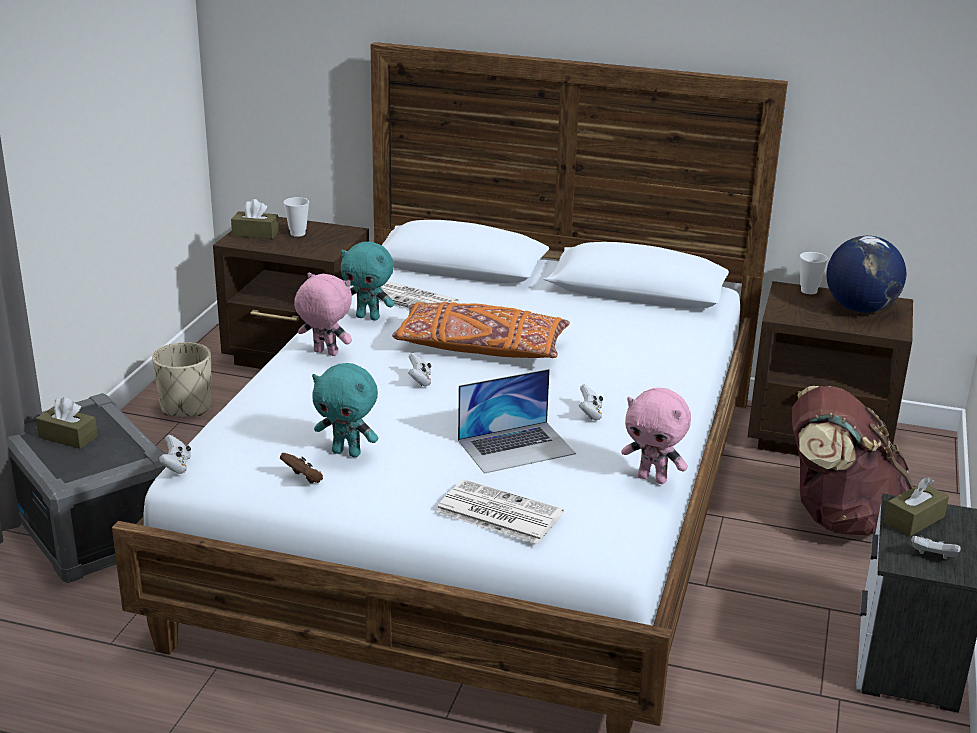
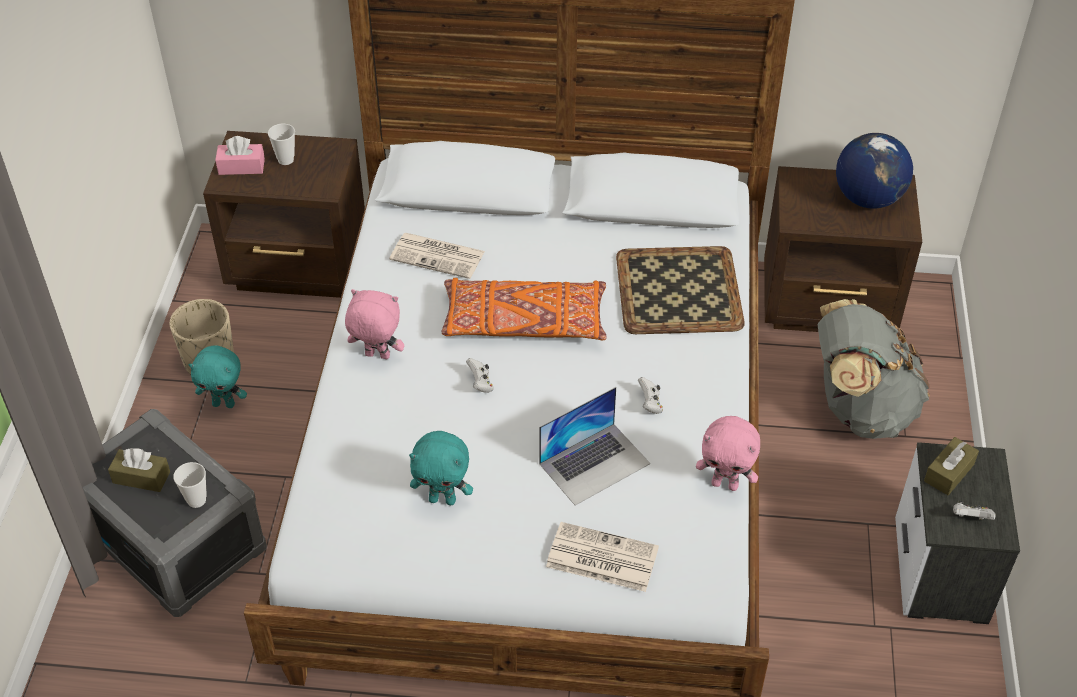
camera: 10 degrees left, 20 degrees up
white game controller [158,435,191,474] -> none
brown tissue box [231,199,279,239] -> pink tissue box [215,136,265,175]
brown game controller [280,453,323,483] -> none
turquoise plush toy [341,242,395,320] -> turquoise plush toy moved to [188,345,247,408]
brown backpack [792,386,913,535] -> grey backpack [818,299,930,439]
cup [800,252,828,294] -> cup moved to [173,462,207,508]
none -> tray [616,246,745,334]

